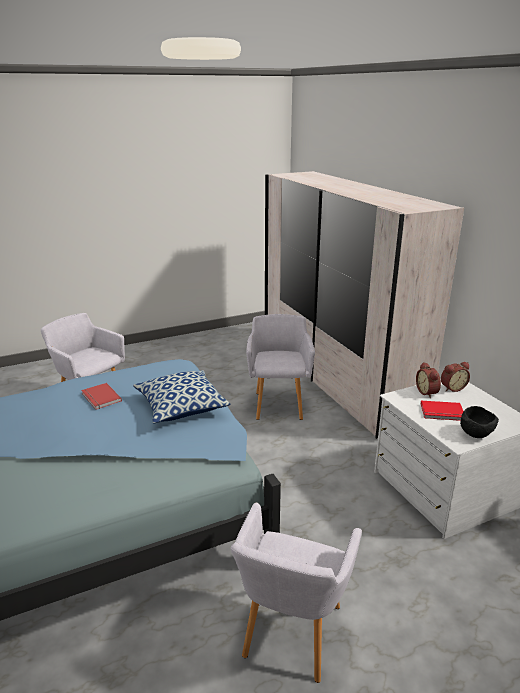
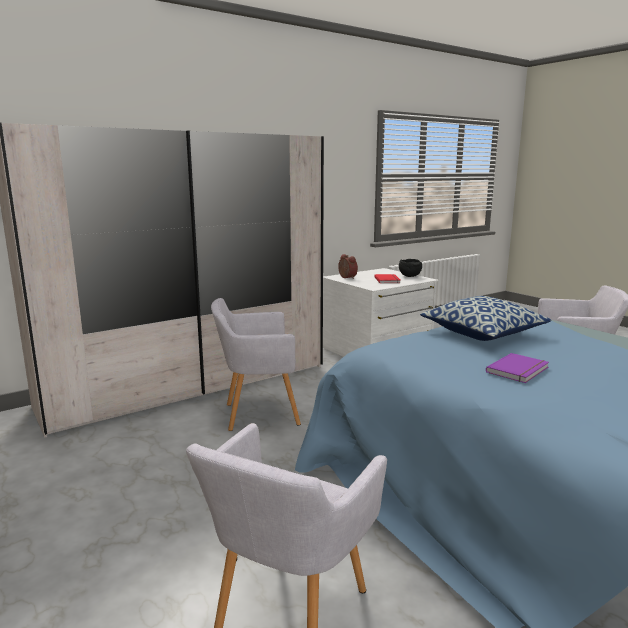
camera: 100 degrees left, 10 degrees down
red book [81,383,122,410] -> purple book [486,353,549,383]
alarm clock [416,362,441,398] -> none

